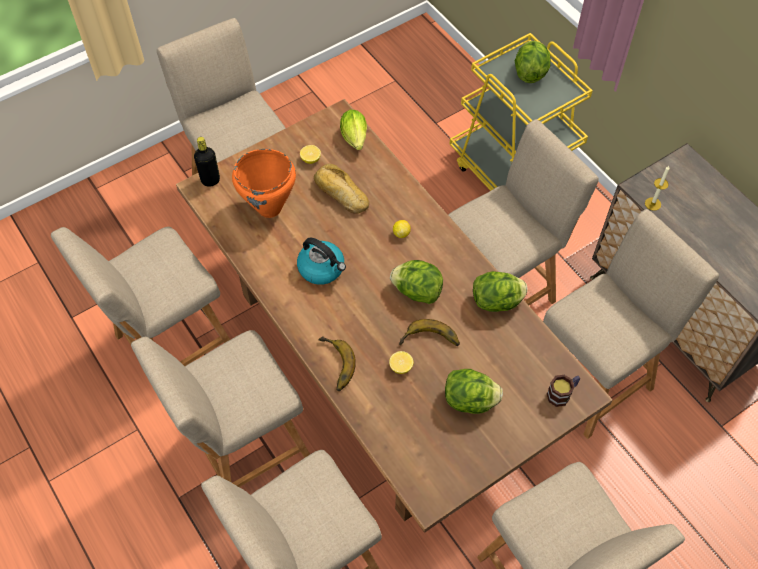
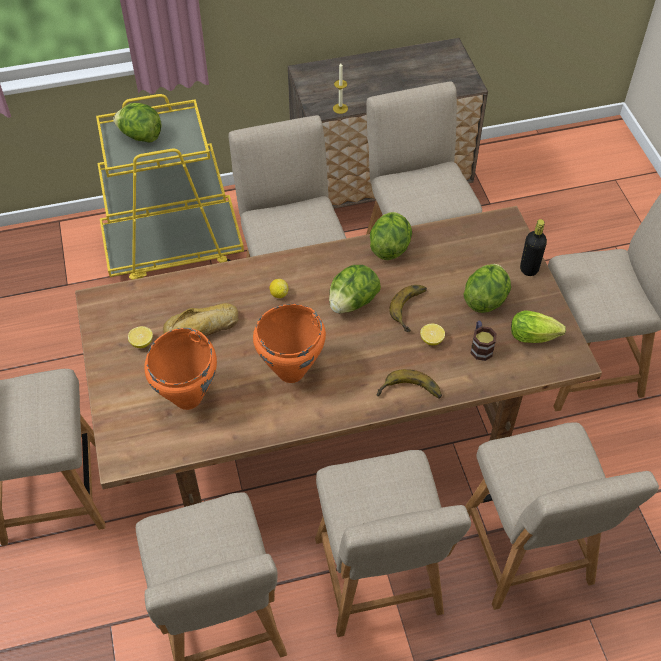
camera: 70 degrees left, 5 degrees down
black bottle [194,137,220,187] -> black bottle moved to [520,219,547,276]
kettle [297,238,346,285] -> orange cooking pot [253,304,326,383]
lettuce [340,110,367,150] -> lettuce moved to [511,310,566,343]
mug [547,375,580,407] -> mug moved to [471,321,497,361]

